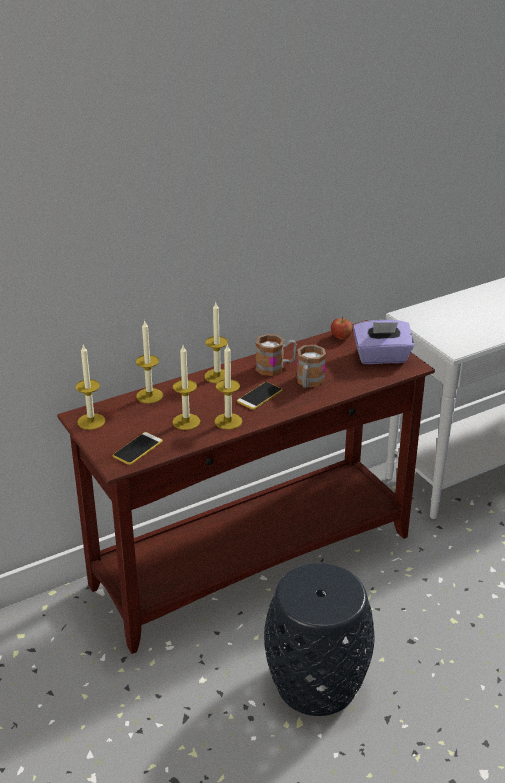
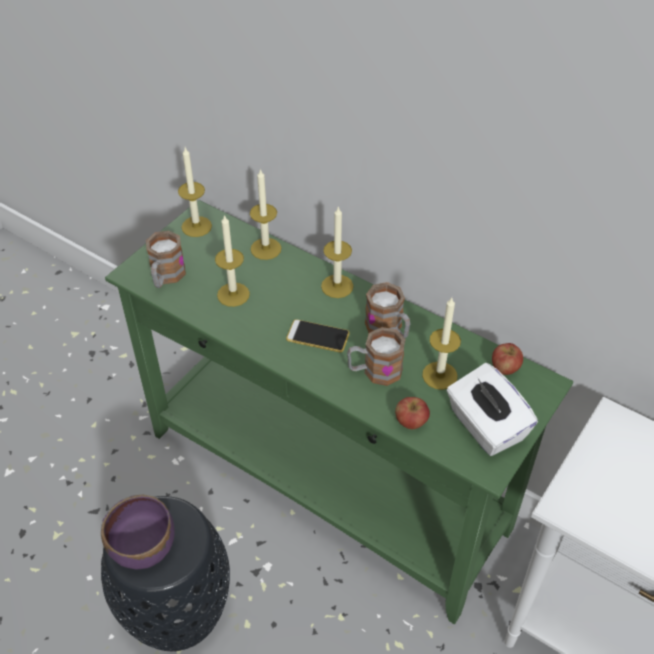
camera: 65 degrees right, 15 degrees up
brown console table [57,320,435,654] -> green console table [105,200,573,624]
phone [113,432,163,465] -> mug [146,231,186,288]
candle [215,345,242,430] -> candle moved to [422,298,461,390]
purple tissue box [353,320,414,364] -> white tissue box [446,363,538,456]
none -> purple bowl [101,495,175,569]
none -> apple [395,397,430,429]

